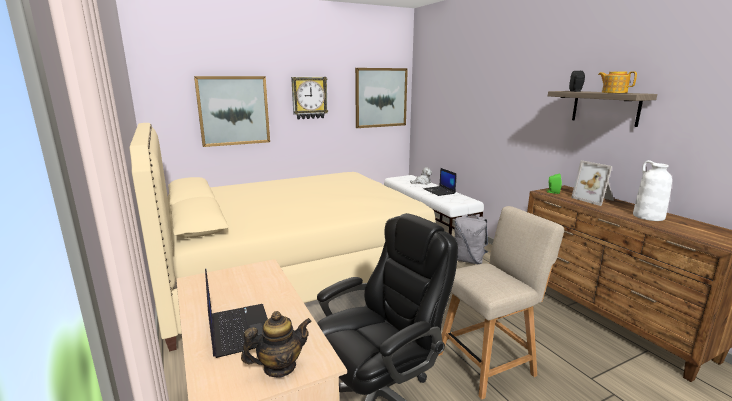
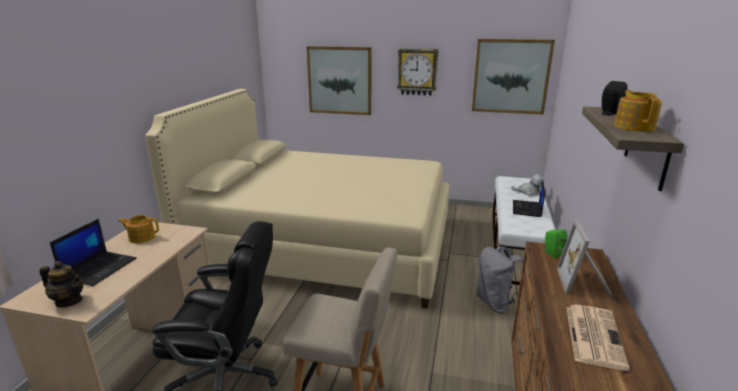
camera: 40 degrees right, 5 degrees up
white vase [633,160,672,221] -> newspaper [566,305,630,371]
none -> teapot [118,215,159,243]

